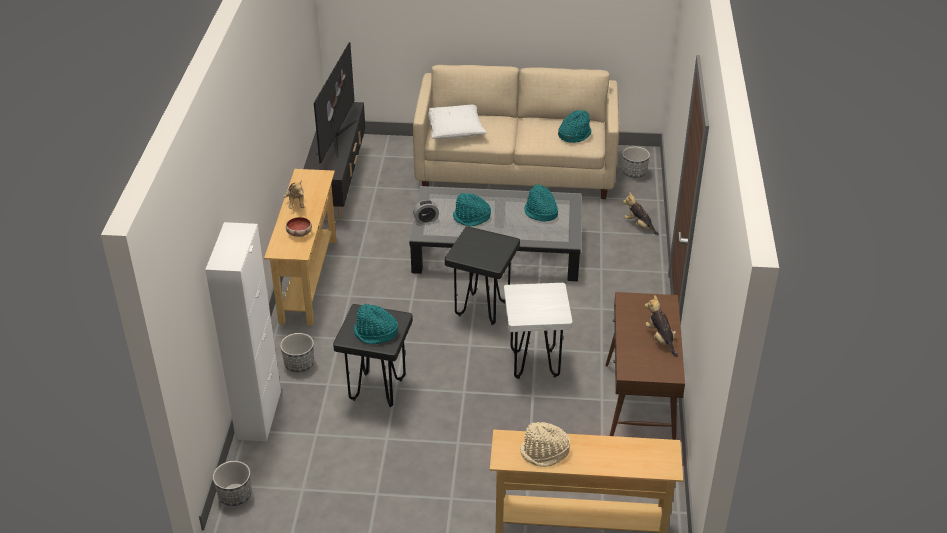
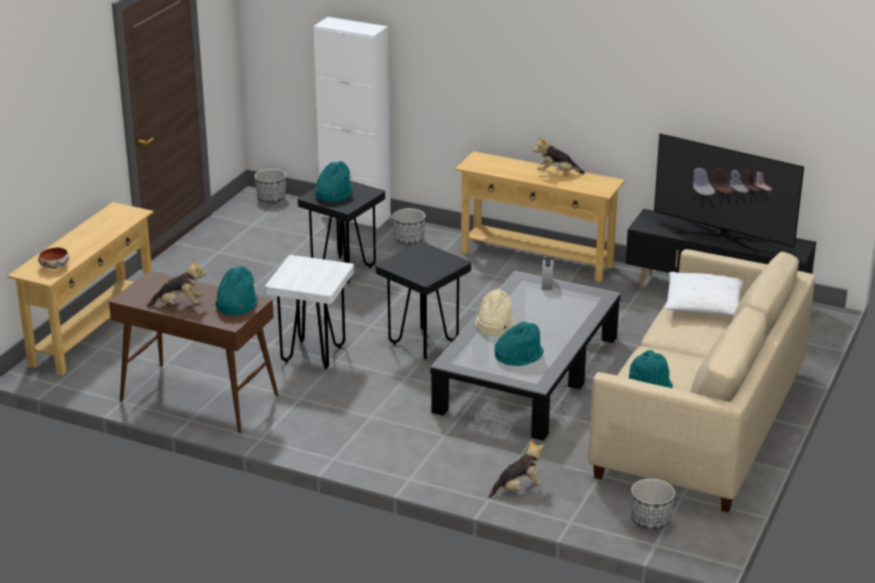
camera: 110 degrees right, 10 degrees down
bowl [286,217,312,237] -> bowl moved to [38,247,69,269]
turquoise hat [453,193,491,226] -> turquoise hat moved to [215,266,257,315]
beige hat [520,422,570,467] -> beige hat moved to [475,289,514,336]

